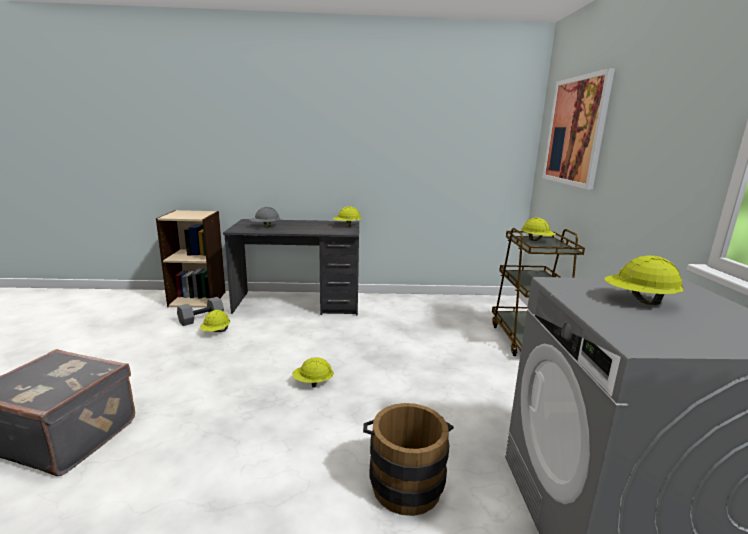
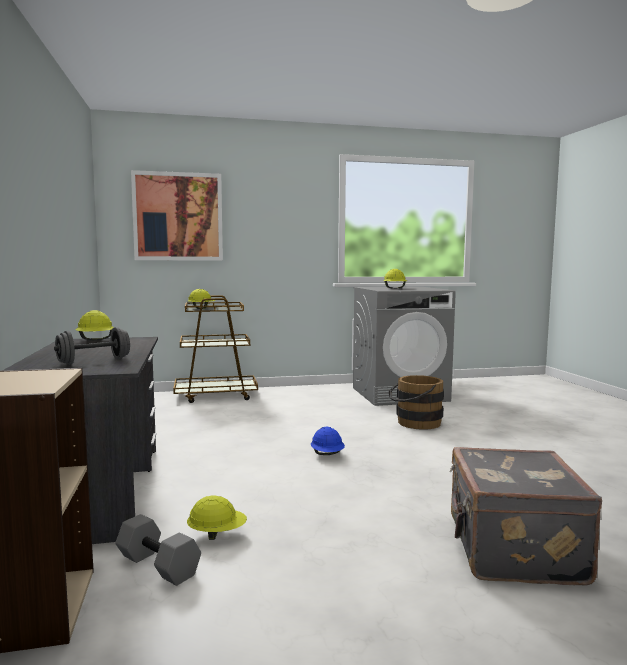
camera: 100 degrees left, 10 degrees down
grey hard hat [250,207,280,228] -> grey dumbbell [54,327,130,365]
yellow hard hat [292,357,334,388] -> blue hard hat [311,427,345,455]

